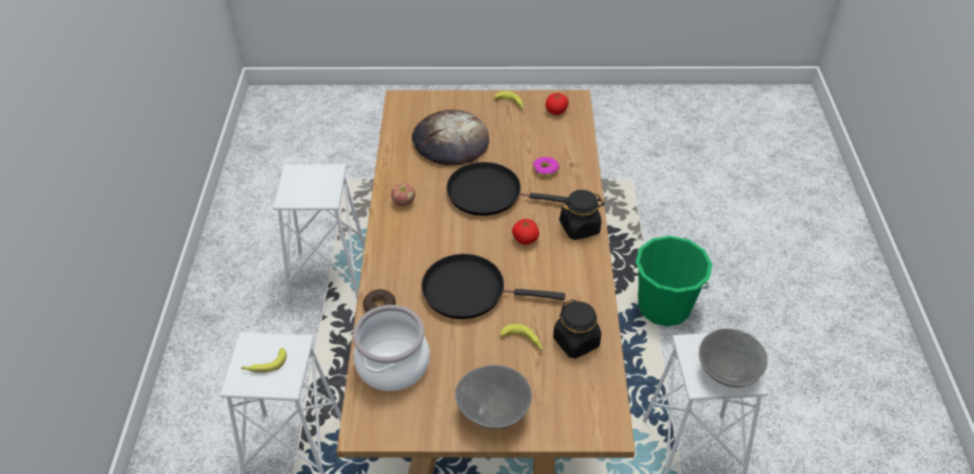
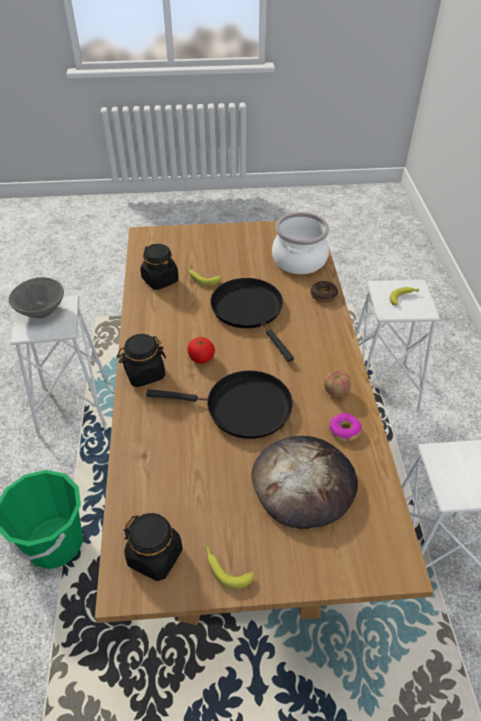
camera: 175 degrees right, 0 degrees up
black frying pan [421,254,565,319] -> black frying pan turned 120 degrees counterclockwise [210,278,294,362]
grey bowl [455,365,532,429] -> none
donut [533,157,559,178] -> donut moved to [329,413,362,441]
tomato [545,93,569,115] -> black jar [124,513,183,581]

